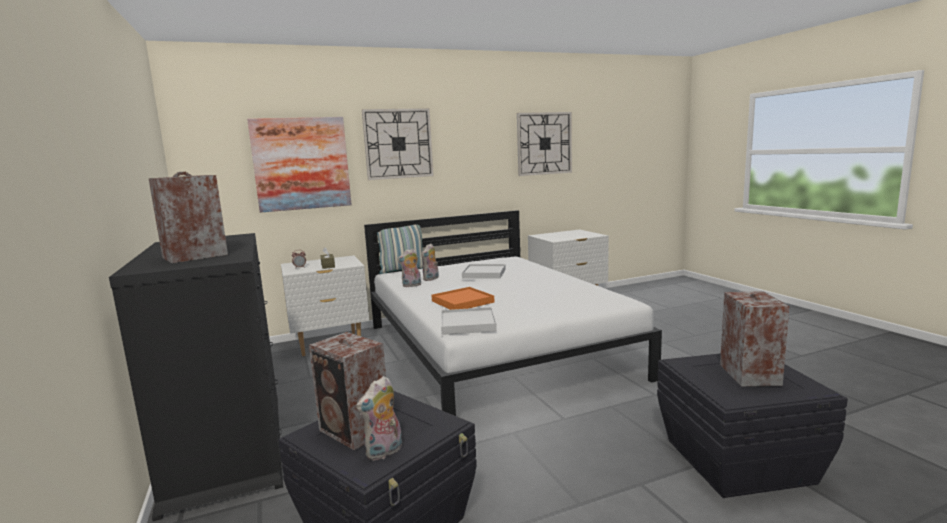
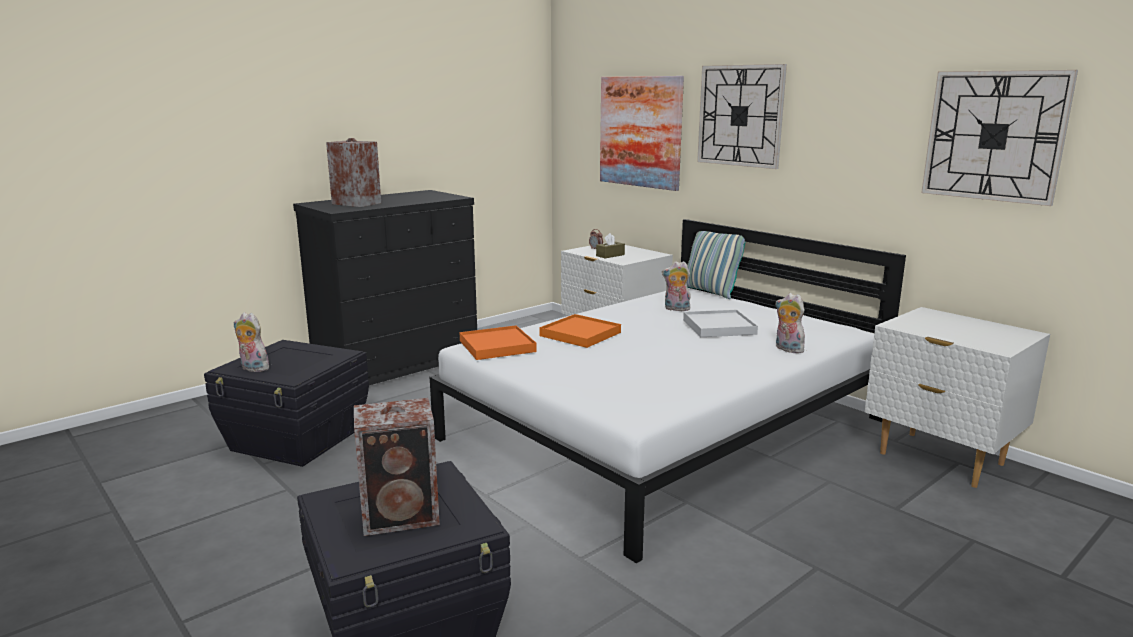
camera: 70 degrees right, 5 degrees up
speaker [309,332,386,450] -> none
plush toy [397,248,421,287] -> plush toy moved to [776,293,806,353]
white tray [441,307,497,335] -> orange tray [460,325,537,360]

